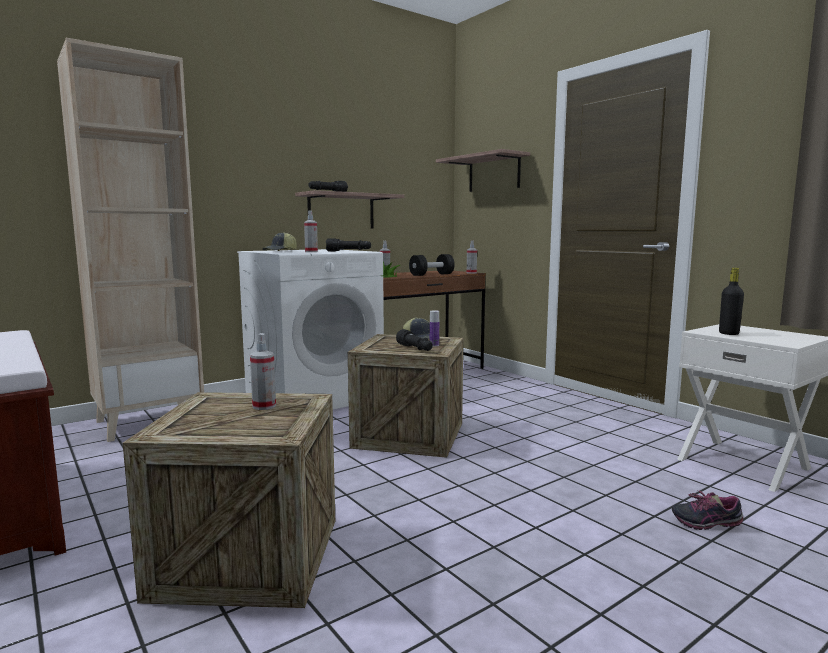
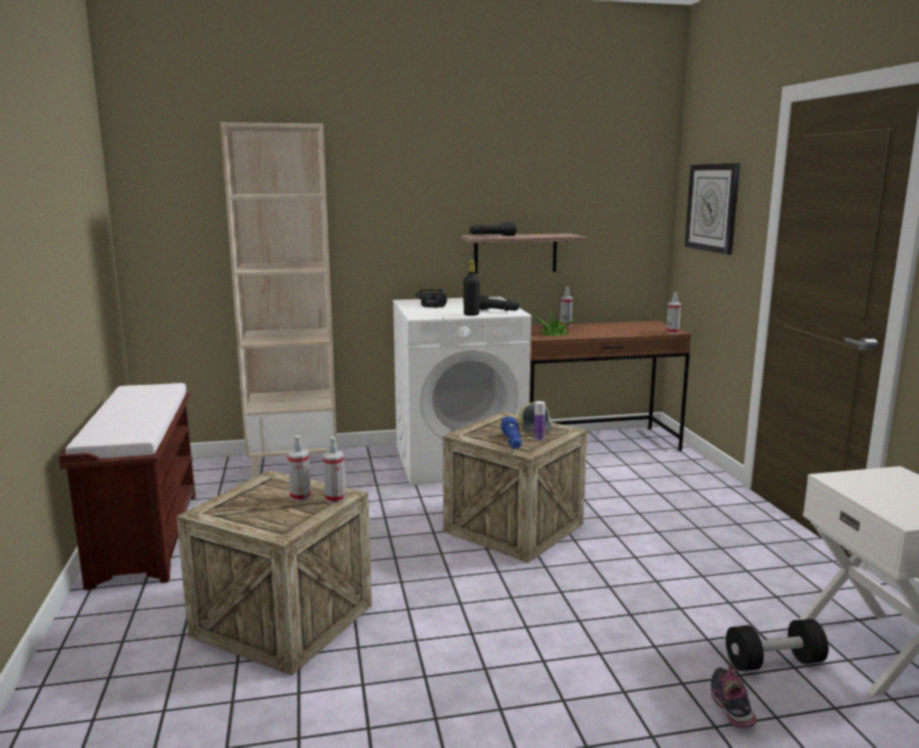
camera: 25 degrees right, 5 degrees up
cap [262,232,297,251] -> power drill [416,289,447,308]
spray bottle [304,210,318,252] -> spray bottle moved to [323,437,346,503]
black flashlight [396,329,433,351] -> blue flashlight [501,416,522,448]
black dumbbell [409,254,455,276] -> black dumbbell moved to [726,619,828,671]
shelf [436,149,530,192] -> wall clock [684,163,740,255]
shoe [672,490,743,530] -> shoe turned 60 degrees clockwise [711,664,756,728]
black bottle [719,268,744,335] -> black bottle moved to [463,260,480,316]

